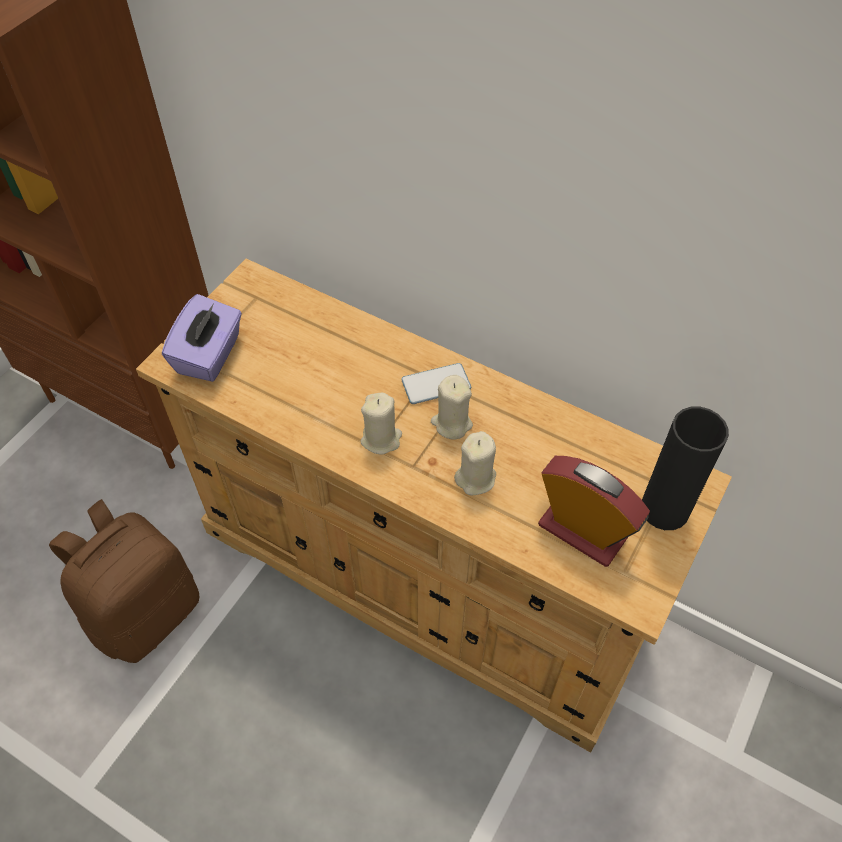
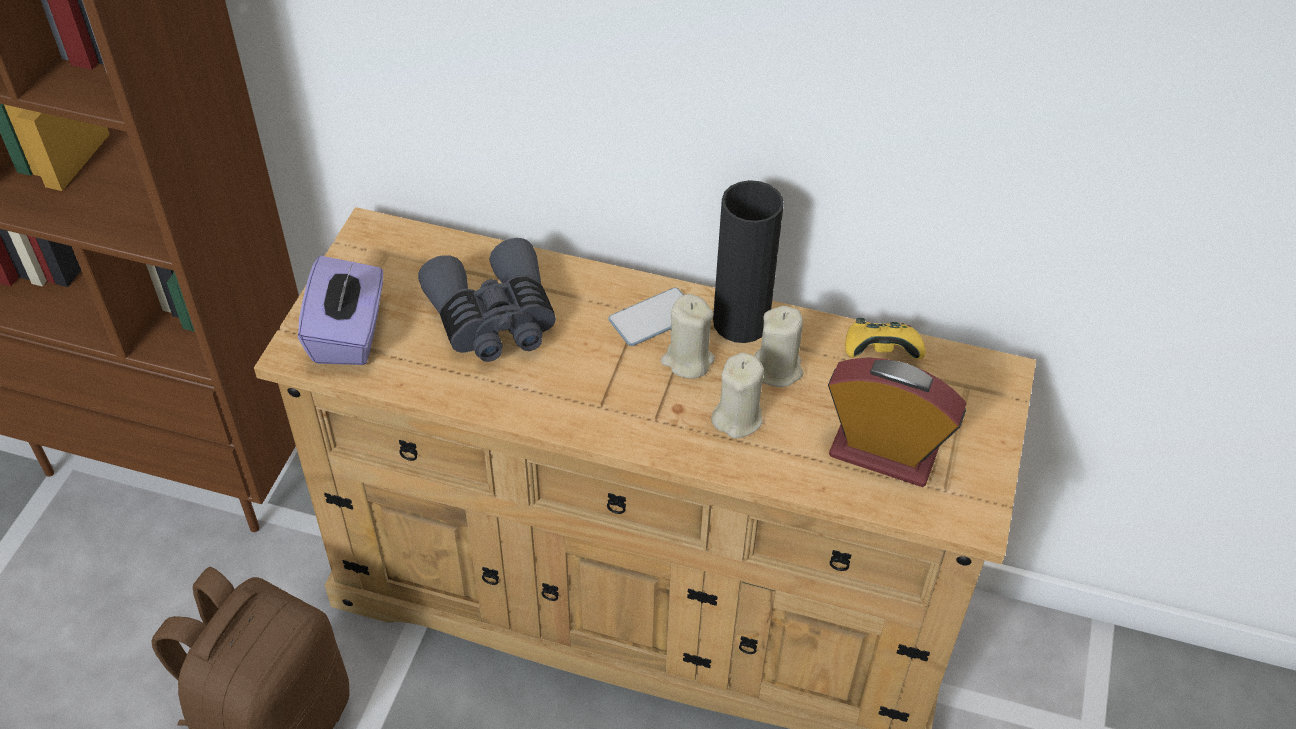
camera: 15 degrees left, 5 degrees down
beige candle [361,393,402,454] -> beige candle moved to [754,306,804,387]
black vase [642,407,729,530] -> black vase moved to [713,180,784,343]
none -> grey binoculars [418,238,556,362]
none -> yellow game controller [845,318,926,359]

